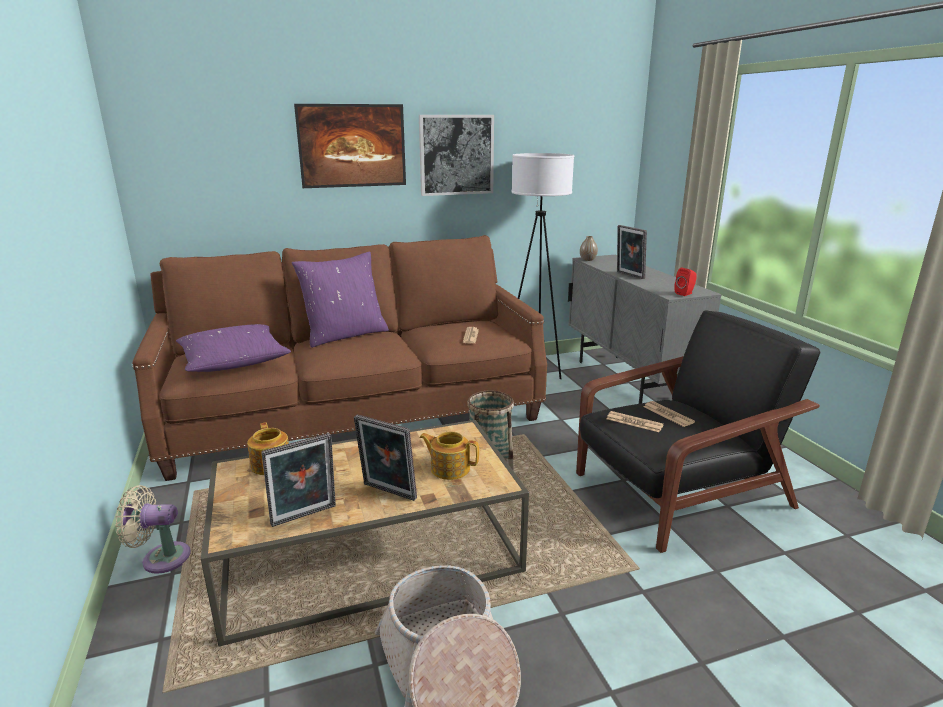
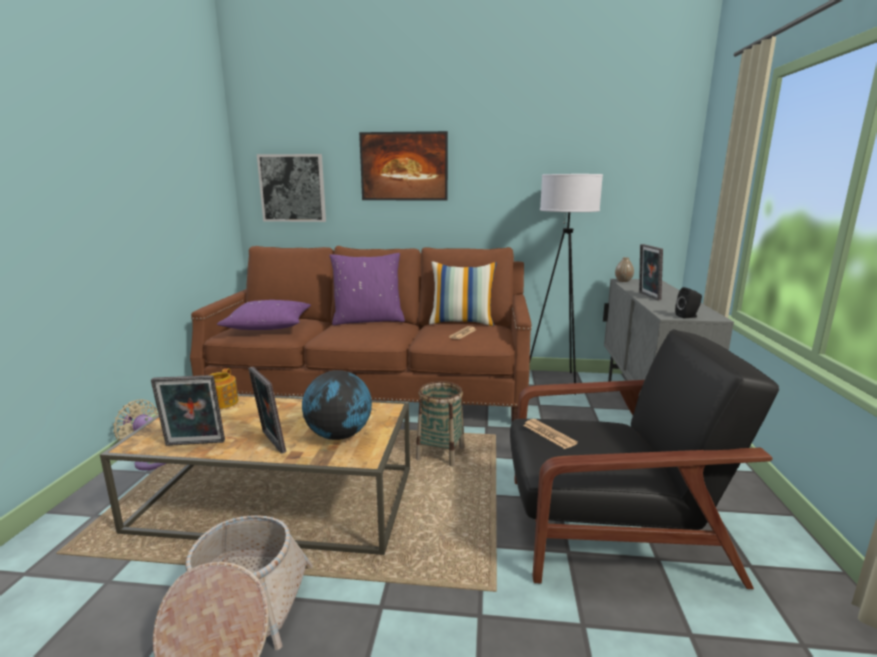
camera: 25 degrees right, 5 degrees down
picture [419,115,494,196] -> picture moved to [257,154,326,222]
teapot [419,431,479,480] -> globe [302,370,372,440]
newspaper [643,401,695,427] -> none
red speaker [674,268,697,296] -> black speaker [675,287,702,318]
none -> pillow [429,261,497,326]

